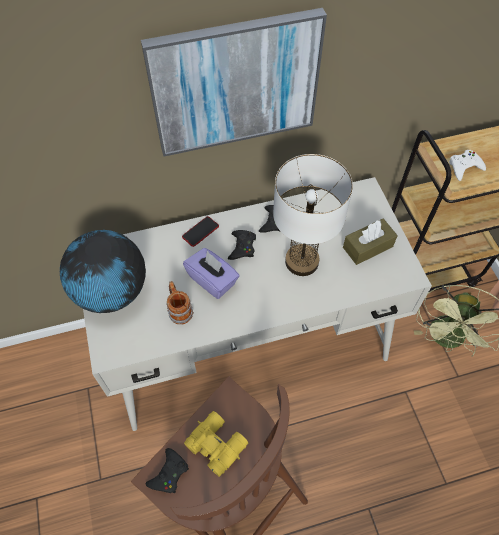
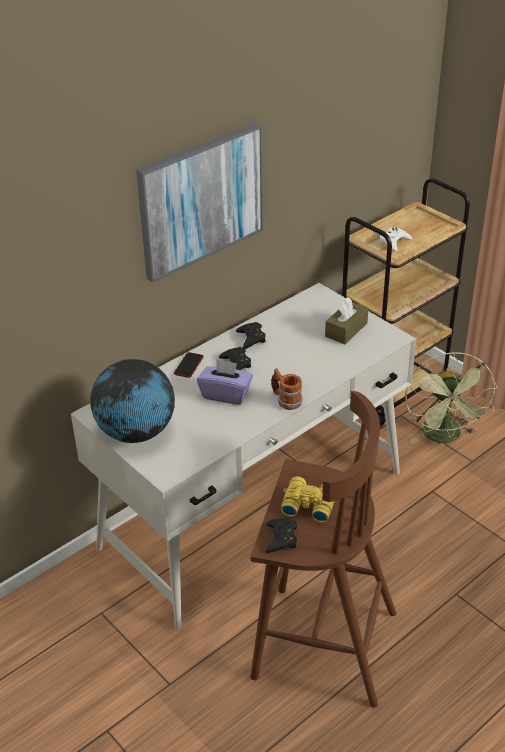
camera: 25 degrees left, 20 degrees down
mug [167,281,194,325] -> mug moved to [271,368,302,410]
table lamp [273,154,353,276] -> none

